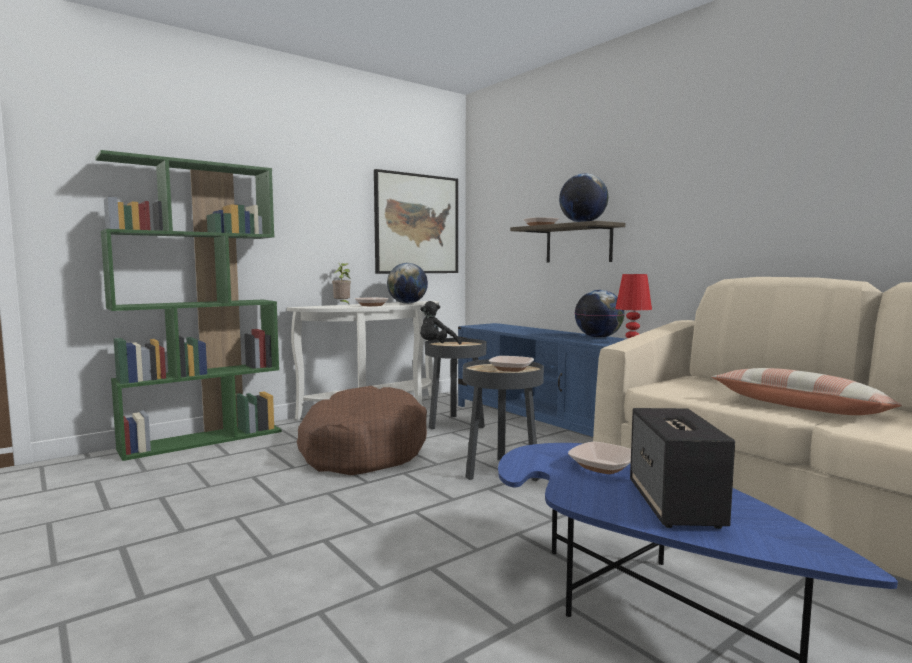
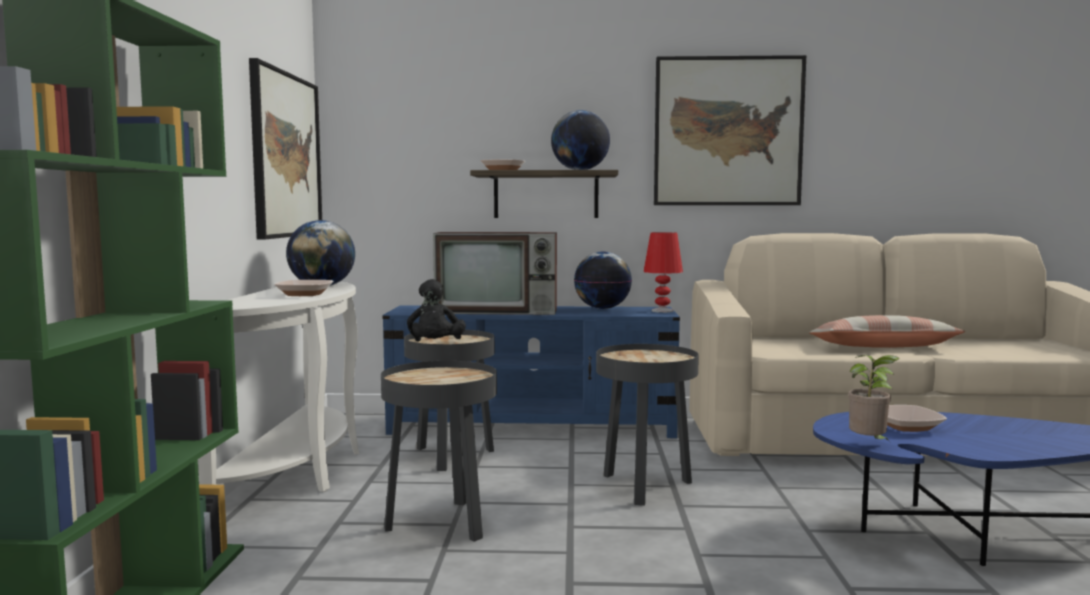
camera: 50 degrees left, 0 degrees up
brown dog bed [297,386,427,475] -> black side table [381,361,497,542]
potted plant [332,263,351,304] -> potted plant moved to [848,355,900,442]
bowl [489,356,534,372] -> none
speaker [630,408,735,529] -> none
none -> television [433,232,557,315]
none -> picture [654,55,806,205]

